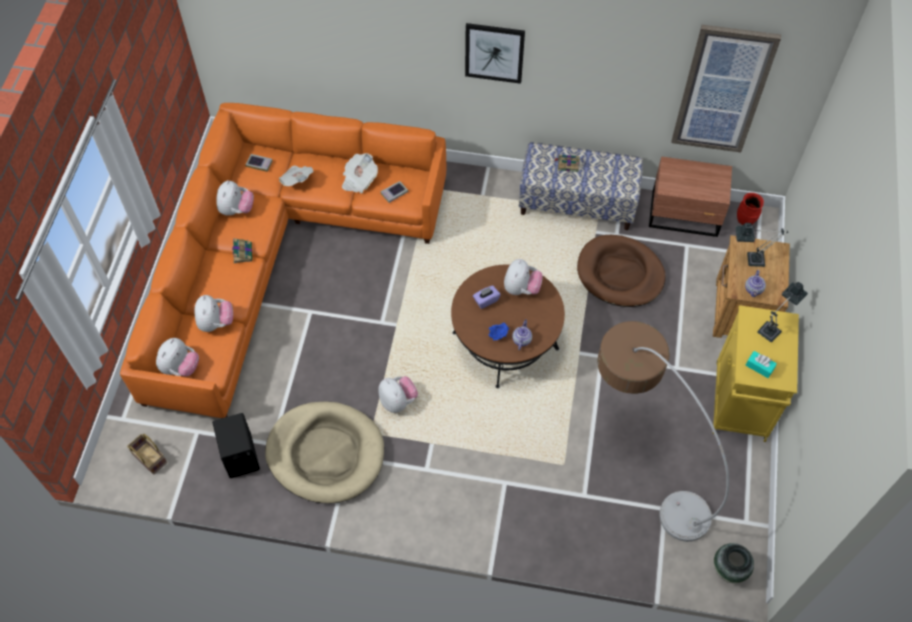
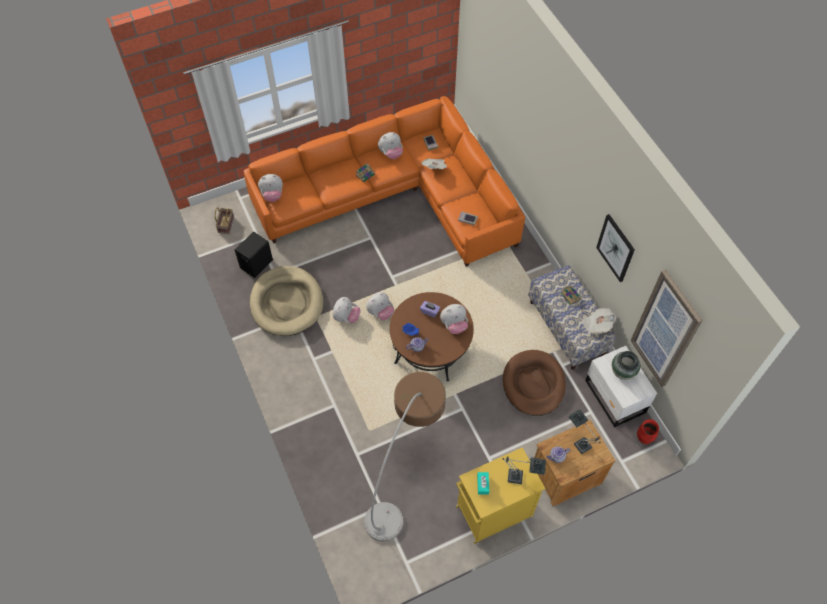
camera: 55 degrees right, 0 degrees up
plush toy [194,295,233,332] -> plush toy moved to [366,292,394,320]
newspaper [342,153,378,193] -> newspaper moved to [582,308,616,334]
picture [465,23,525,84] -> picture moved to [596,214,635,282]
brown nightstand [649,156,732,237] -> white nightstand [585,346,657,428]
vase [713,543,754,584] -> vase moved to [612,351,640,380]

